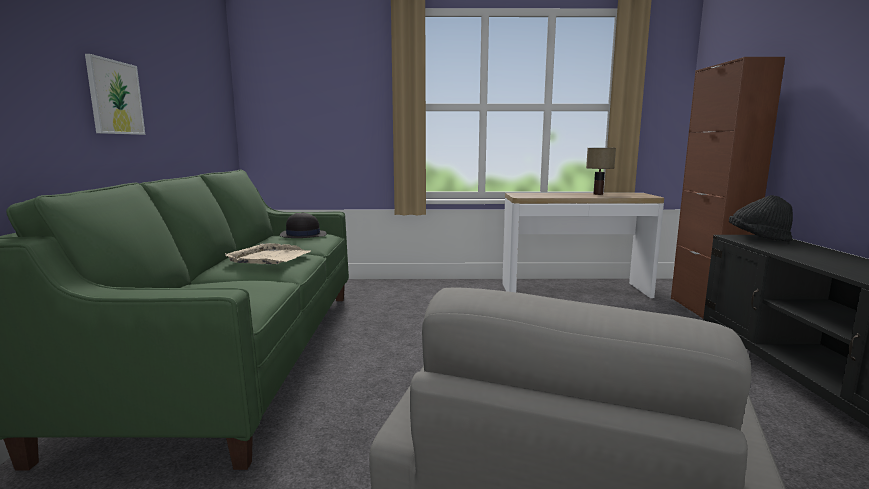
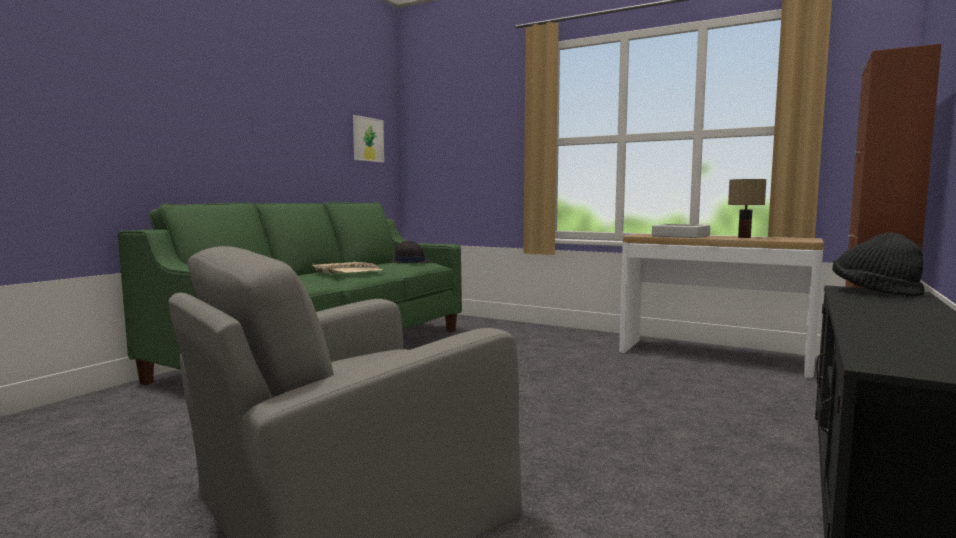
camera: 30 degrees right, 5 degrees down
picture [85,54,145,135] -> picture moved to [353,115,384,162]
none -> grey tray [652,224,710,238]

